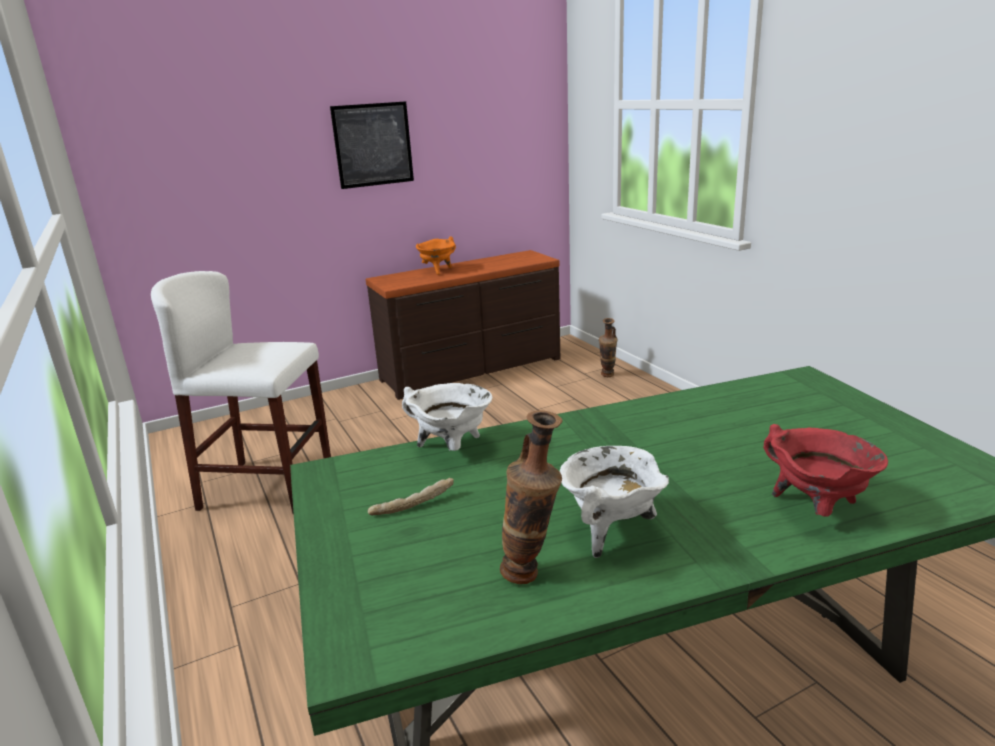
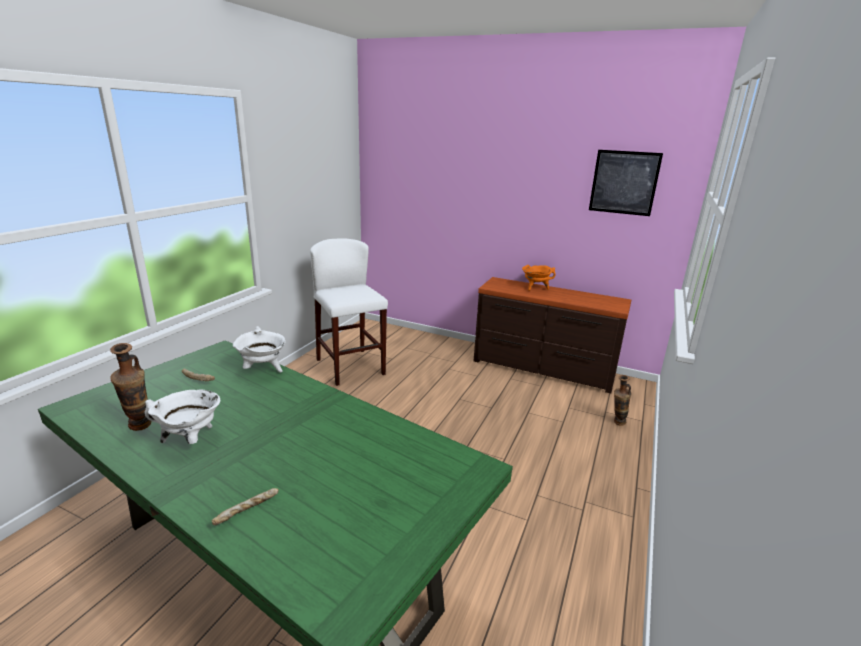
camera: 50 degrees right, 0 degrees up
picture [330,101,414,189] -> picture moved to [589,150,663,216]
red cooking pot [763,424,888,517] -> bread [212,488,279,525]

